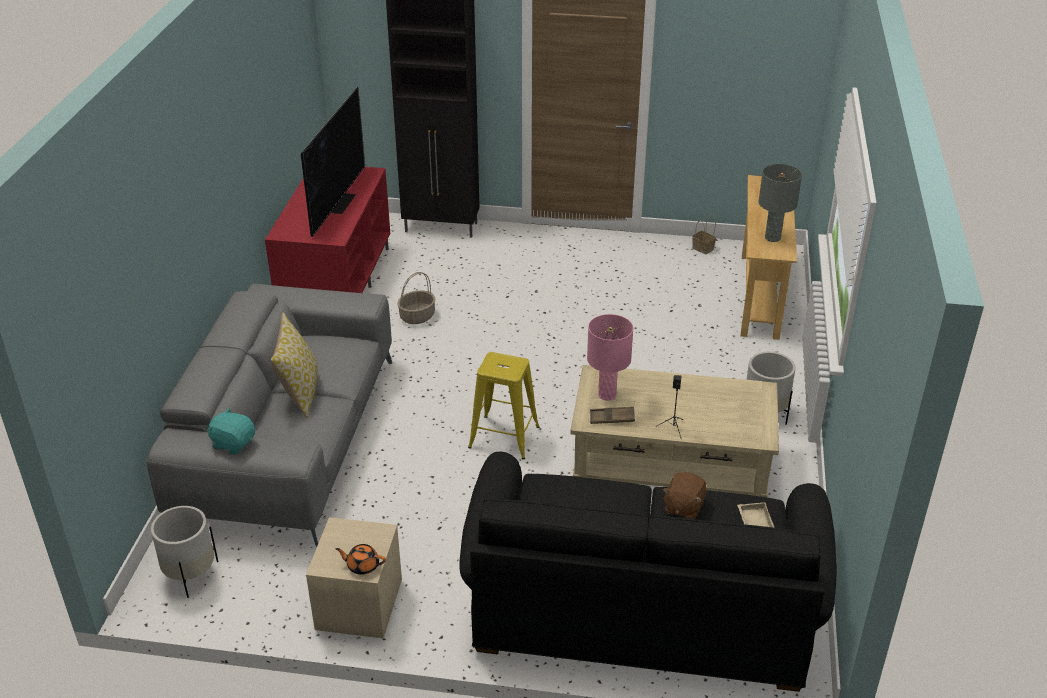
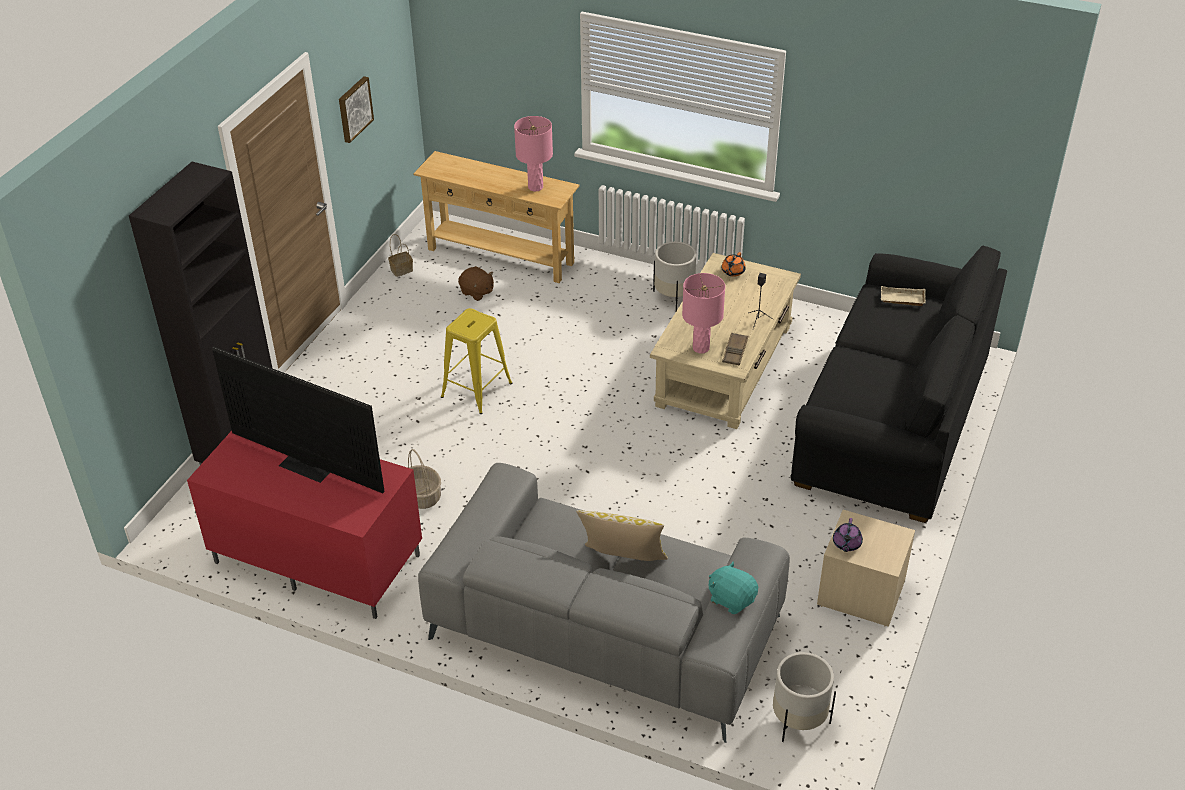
camera: 75 degrees left, 5 degrees up
turquoise plush toy [207,408,255,455] -> turquoise plush toy turned 90 degrees clockwise [709,562,758,614]
orange teapot [336,544,386,575] -> orange teapot moved to [721,252,746,277]
yellow stool [468,352,539,459] -> yellow stool moved to [441,308,512,414]
brown plush toy [662,472,707,519] -> brown plush toy moved to [458,266,494,301]
grey table lamp [758,164,802,242] -> pink table lamp [514,116,553,192]
none -> picture [339,76,374,143]
none -> purple teapot [833,518,863,552]

